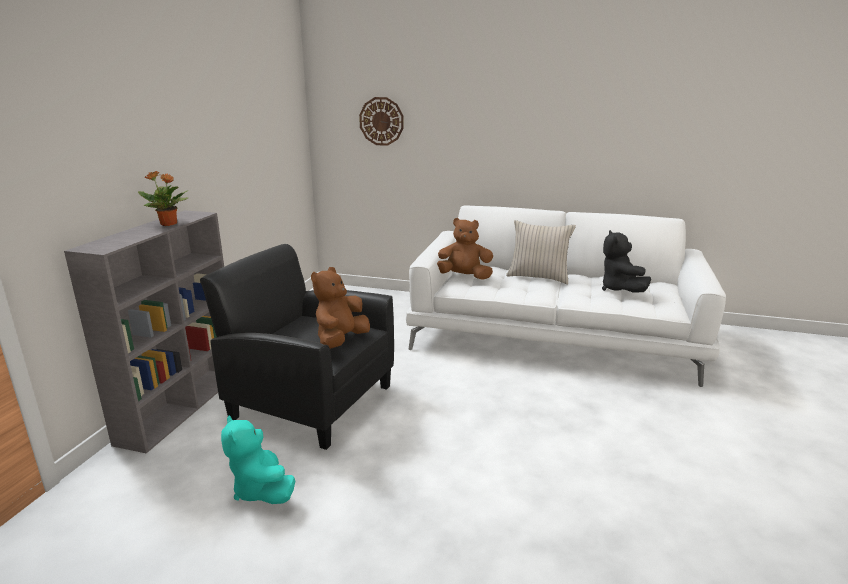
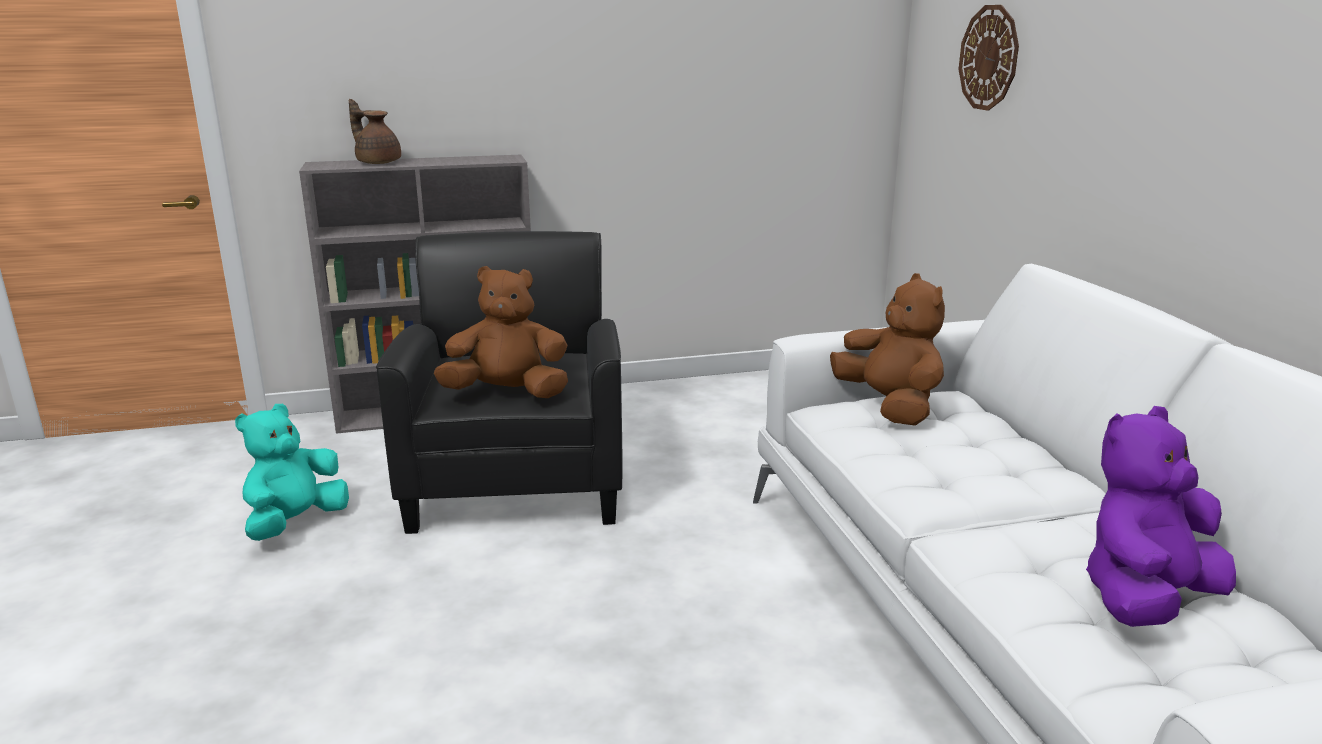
camera: 60 degrees right, 0 degrees up
potted plant [138,171,189,226] -> none
beige pillow [506,220,576,284] -> none
black plush toy [602,230,651,292] -> purple plush toy [1086,406,1236,627]
none -> brown teapot [349,99,401,164]

